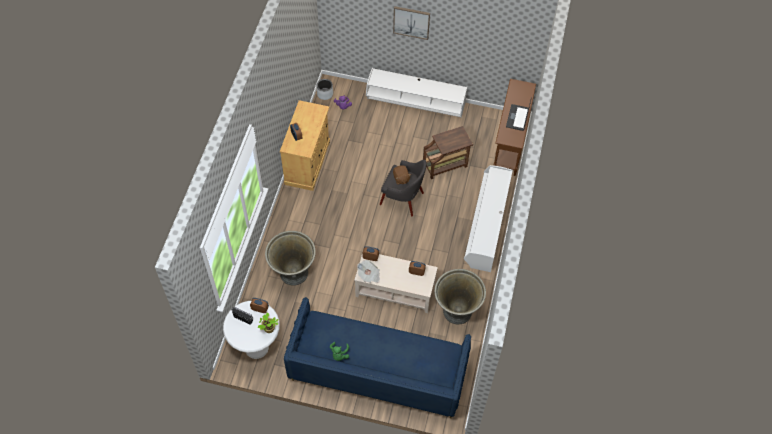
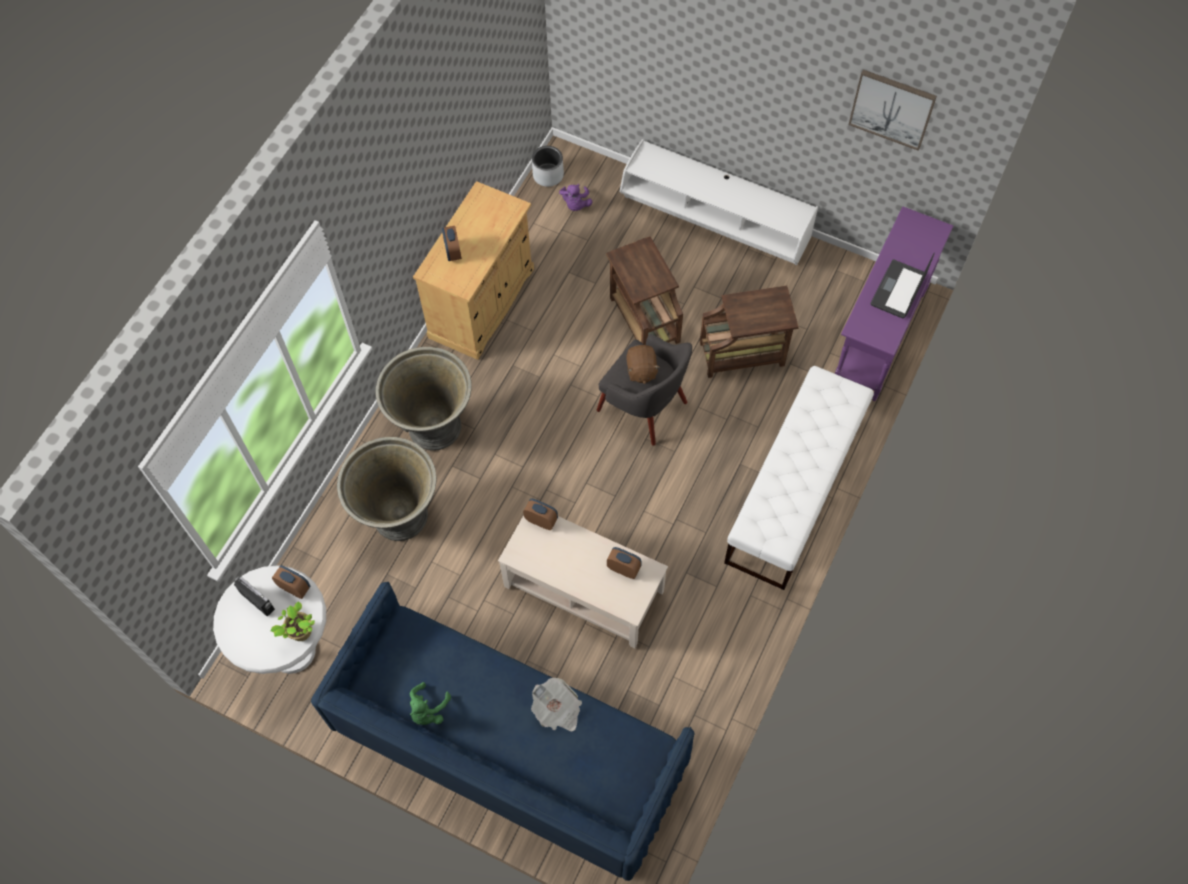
camera: 15 degrees right, 5 degrees up
newspaper [357,260,380,283] -> newspaper moved to [531,678,582,732]
picture [393,6,430,40] -> picture moved to [849,70,937,151]
grey planter [434,269,486,324] -> grey planter moved to [375,347,472,451]
white tv stand [464,165,513,272] -> white bench [724,366,874,590]
brown console table [493,79,536,176] -> purple console table [835,206,953,401]
none -> brown side table [606,236,683,345]

